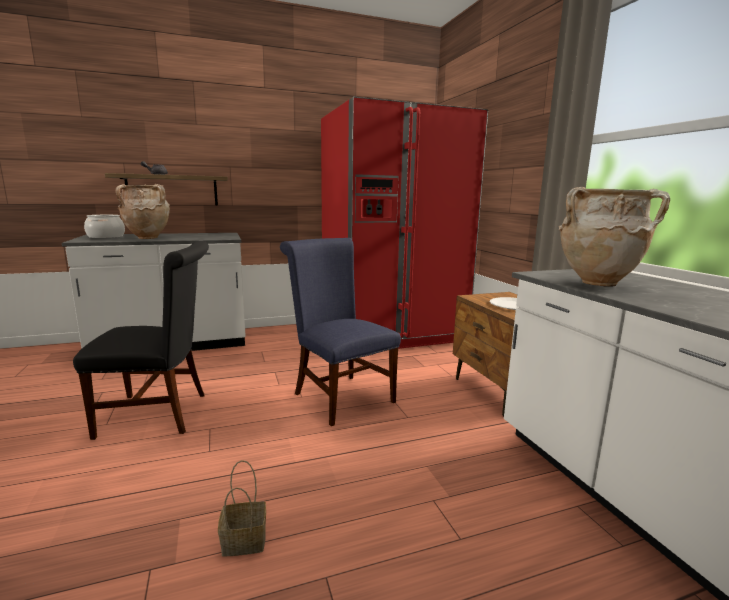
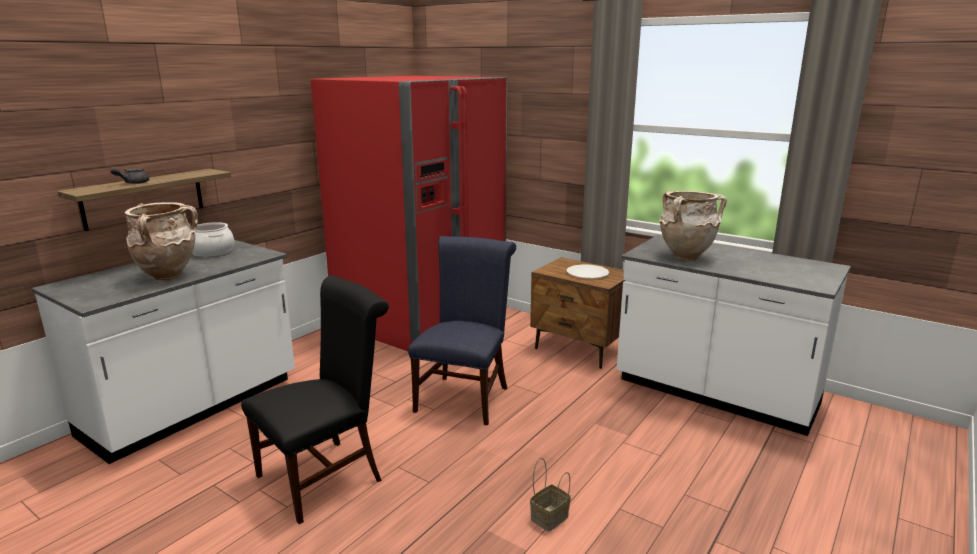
camera: 35 degrees left, 5 degrees up
cooking pot [84,215,125,238] -> cooking pot moved to [192,222,234,257]
blue chair [280,238,401,426] -> blue chair turned 90 degrees clockwise [408,236,516,426]

